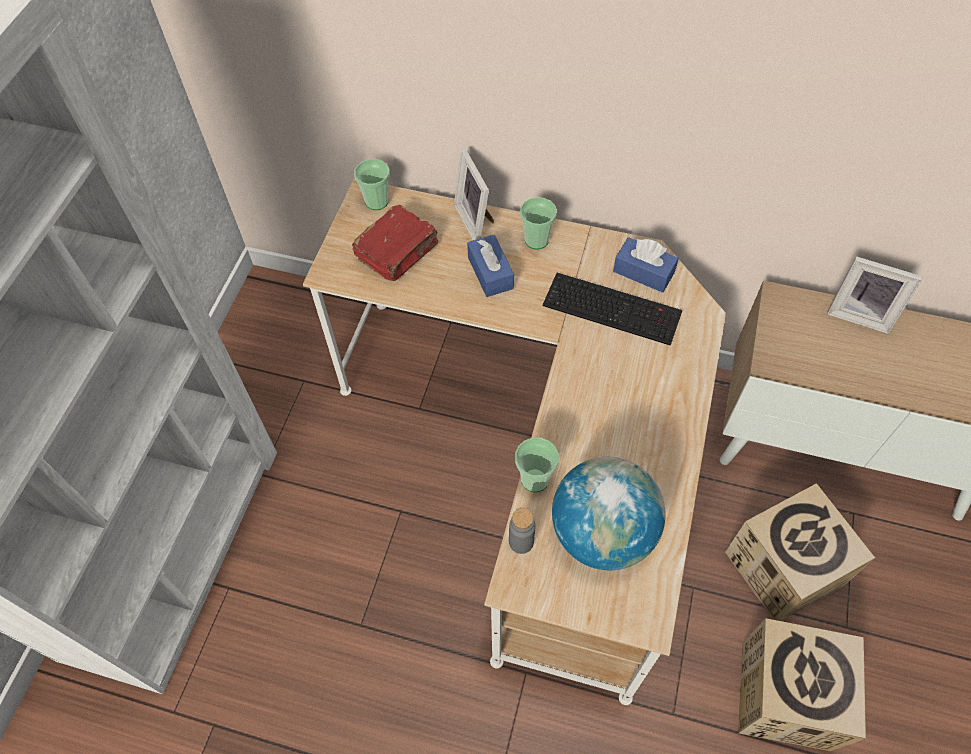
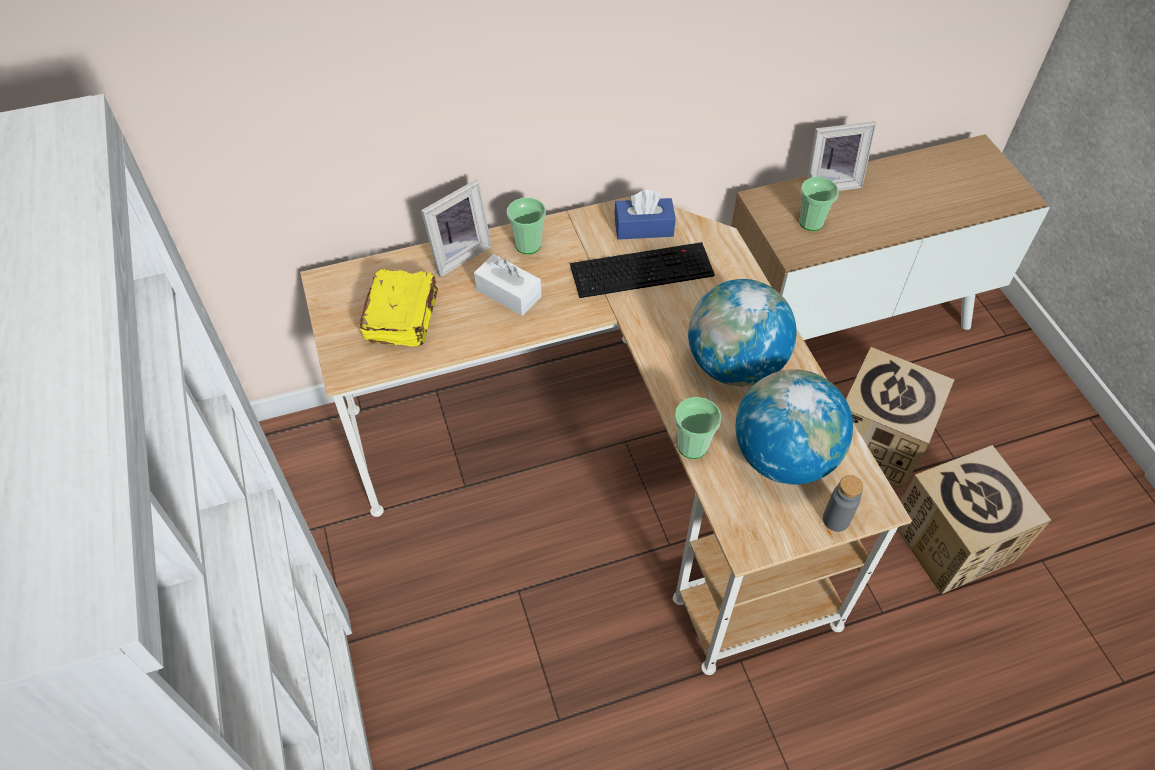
camera: 35 degrees left, 5 degrees down
red book [352,205,439,281] -> yellow book [360,269,438,347]
cup [354,159,390,210] -> cup moved to [799,177,839,231]
picture frame [454,148,494,240] -> picture frame turned 75 degrees counterclockwise [421,180,492,277]
blue tissue box [467,235,514,297] -> white tissue box [474,254,541,316]
grey bottle [509,508,535,554] -> grey bottle moved to [823,475,863,532]
none -> globe [688,279,797,386]

